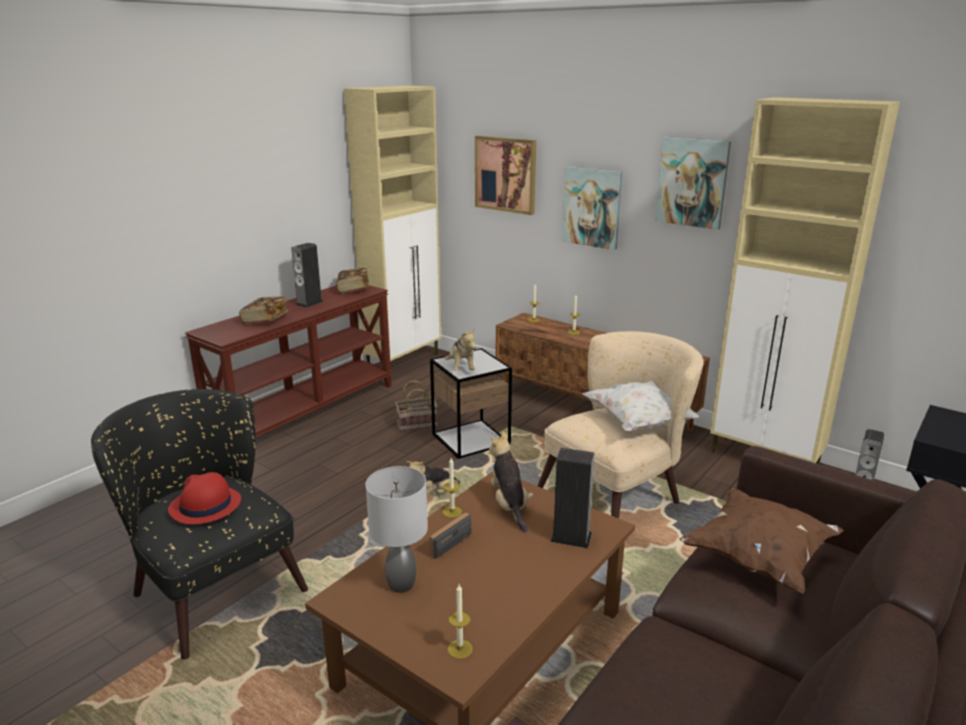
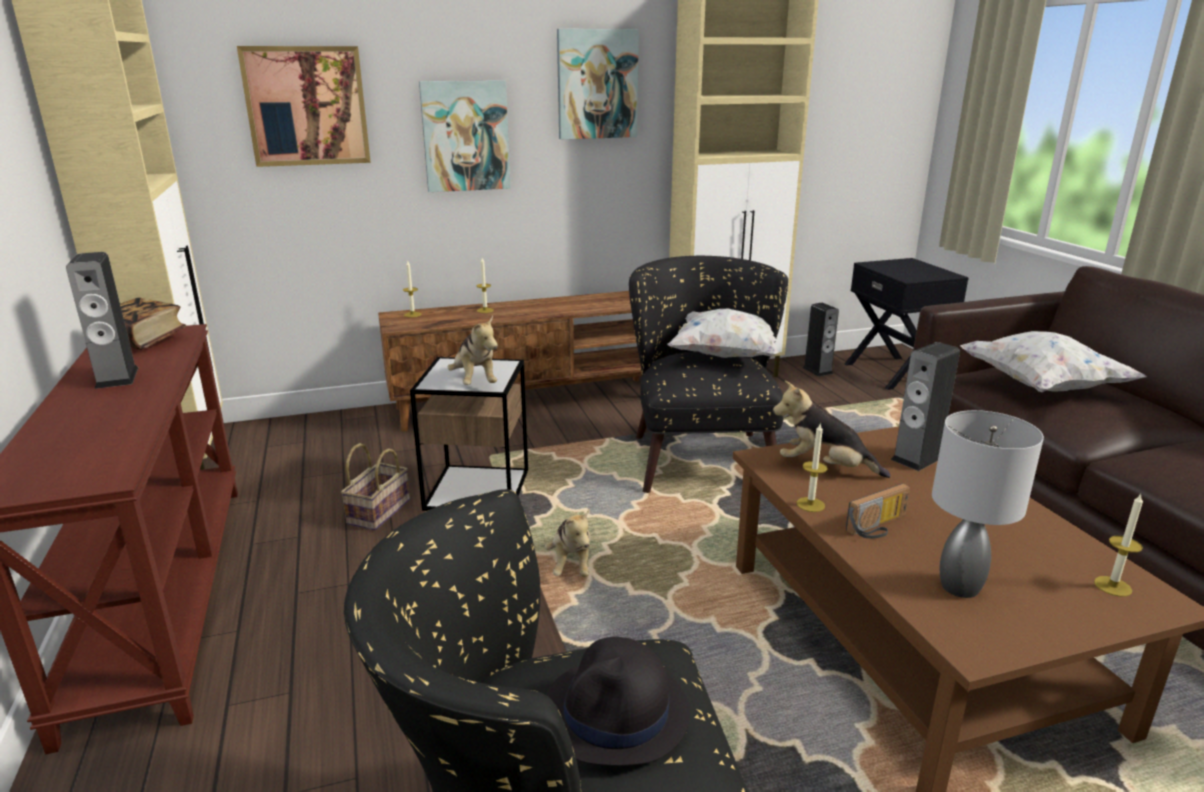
camera: 55 degrees left, 0 degrees up
red hat [168,472,241,524] -> black hat [546,637,690,766]
book [239,297,289,324] -> none
radio [429,513,471,559] -> radio turned 105 degrees counterclockwise [846,483,910,539]
plush toy [445,328,476,371] -> plush toy turned 45 degrees clockwise [447,315,498,385]
beige armchair [538,331,704,519] -> black armchair [629,256,788,493]
brown pillow [680,489,844,593] -> white pillow [960,331,1146,392]

